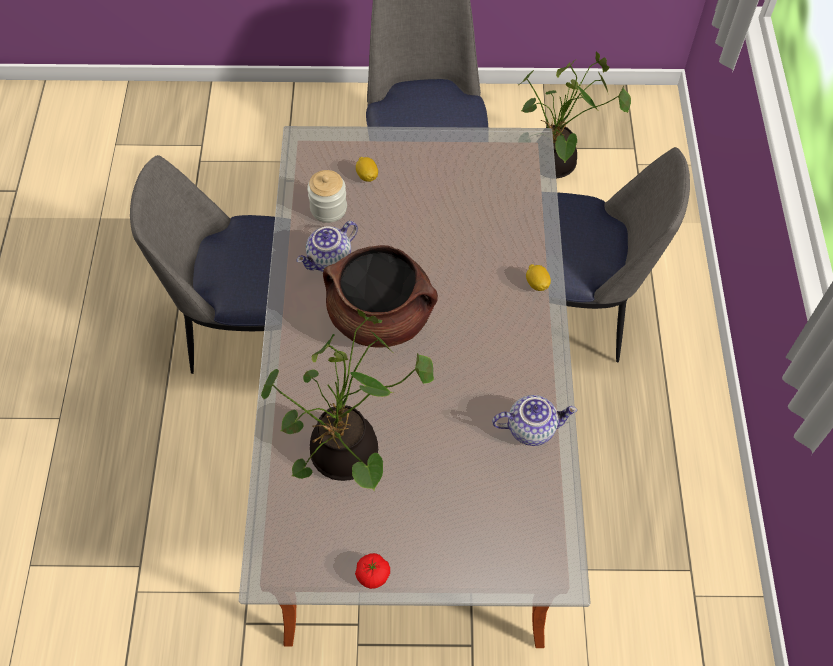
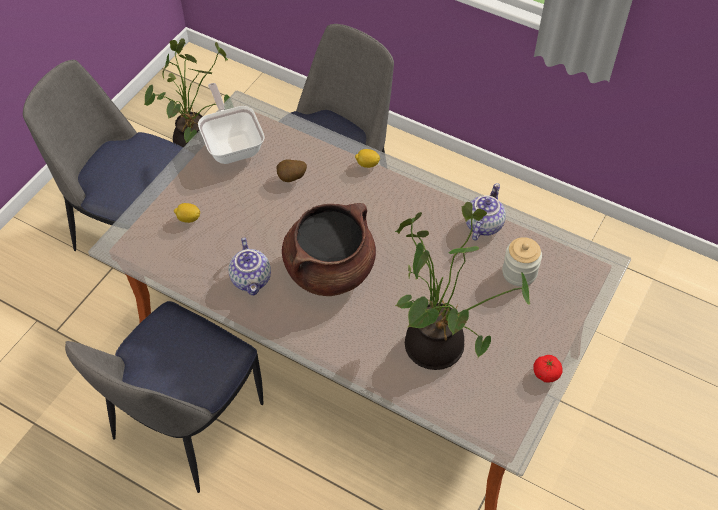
camera: 60 degrees left, 5 degrees down
jar [307,170,347,223] -> jar moved to [502,237,542,286]
none -> frying pan [198,83,265,164]
none -> potato [276,159,307,182]

